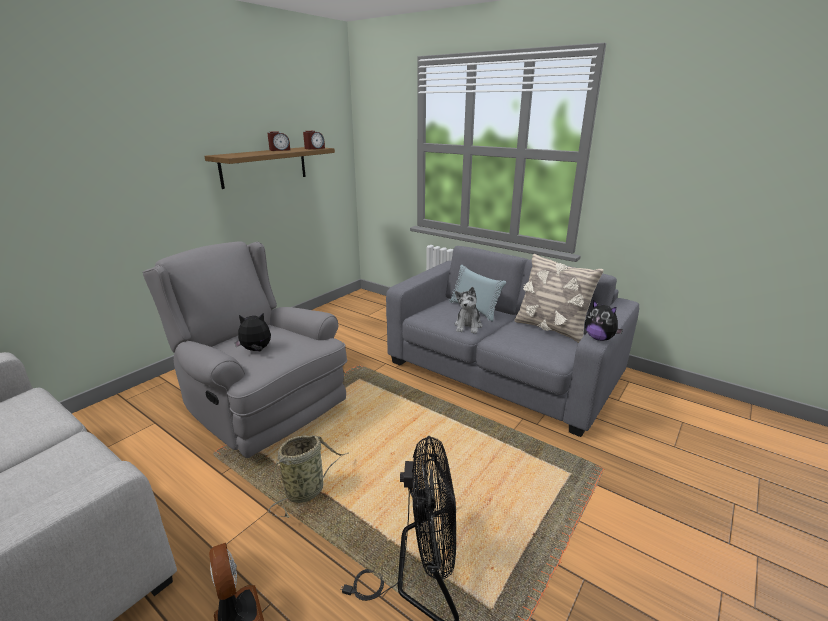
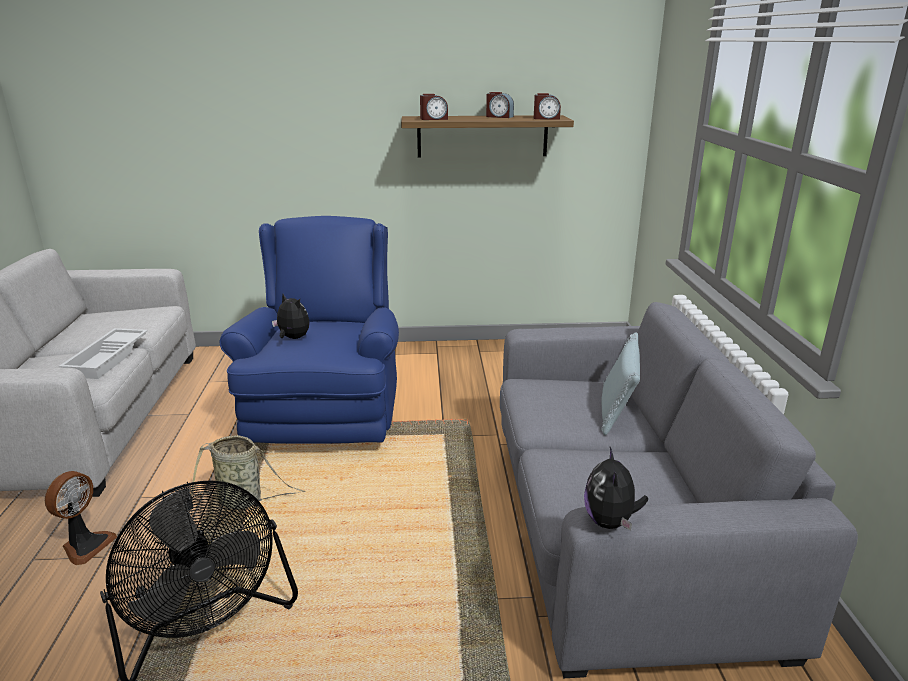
camera: 50 degrees right, 0 degrees up
grey armchair [142,241,348,458] -> blue armchair [220,216,399,444]
plush toy [455,287,482,334] -> none
beige pillow [515,254,603,343] -> none
none -> white tray [59,328,148,379]
none -> alarm clock [420,94,448,120]

